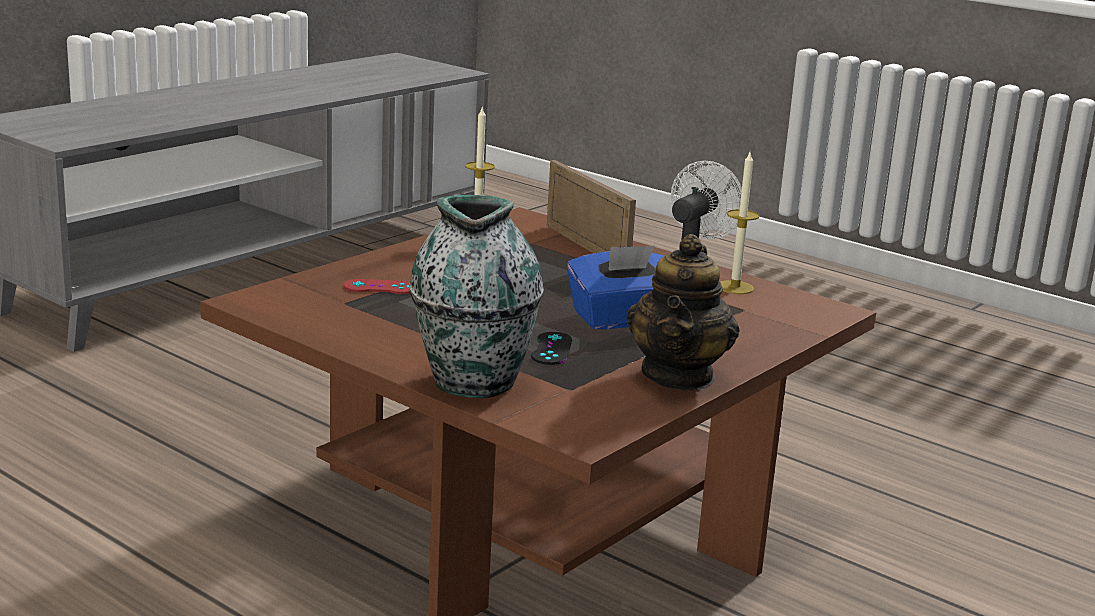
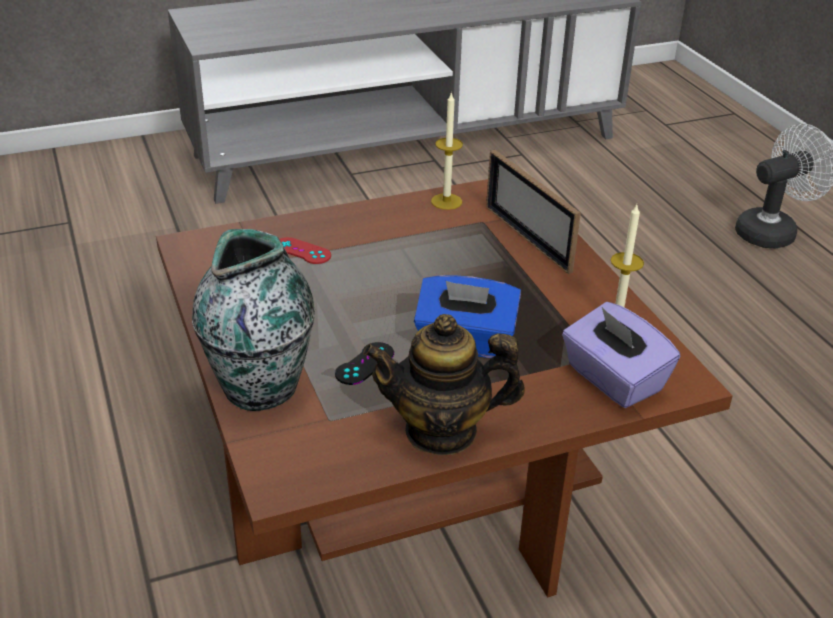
camera: 30 degrees right, 15 degrees up
picture frame [547,160,636,253] -> picture frame turned 150 degrees clockwise [486,149,581,274]
teapot [627,234,740,391] -> teapot turned 45 degrees clockwise [363,314,525,455]
none -> purple tissue box [562,302,681,408]

